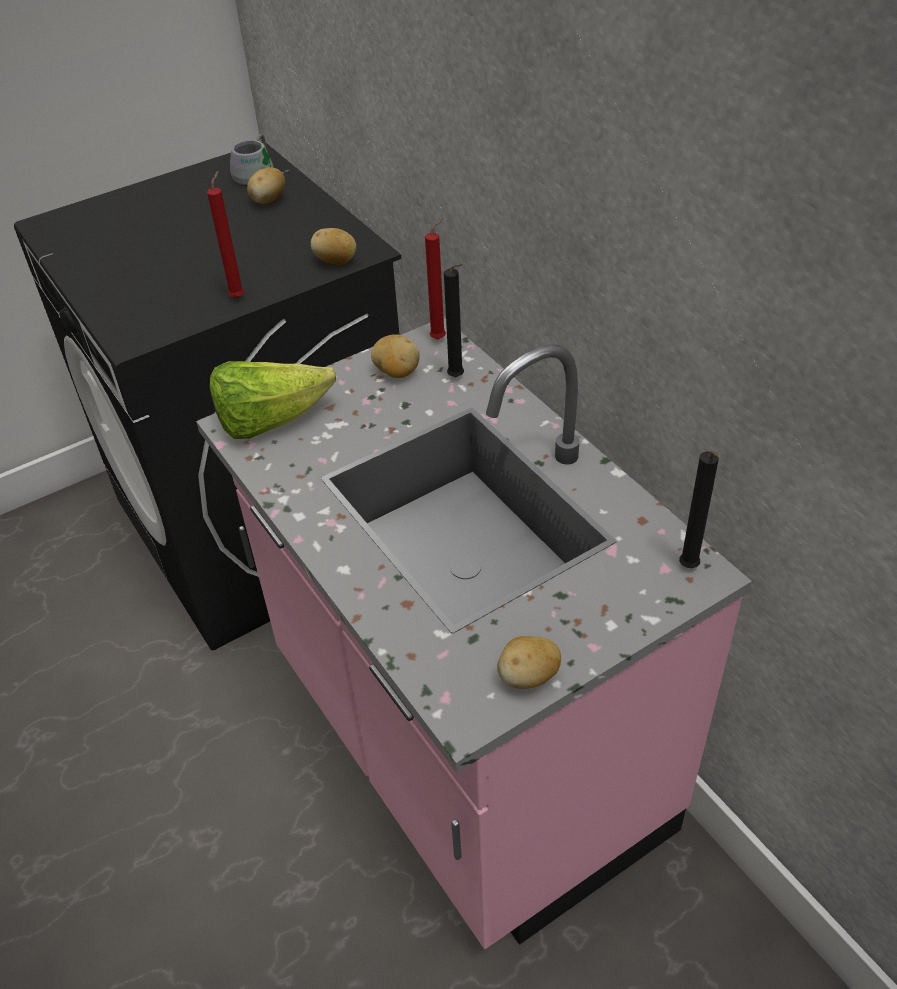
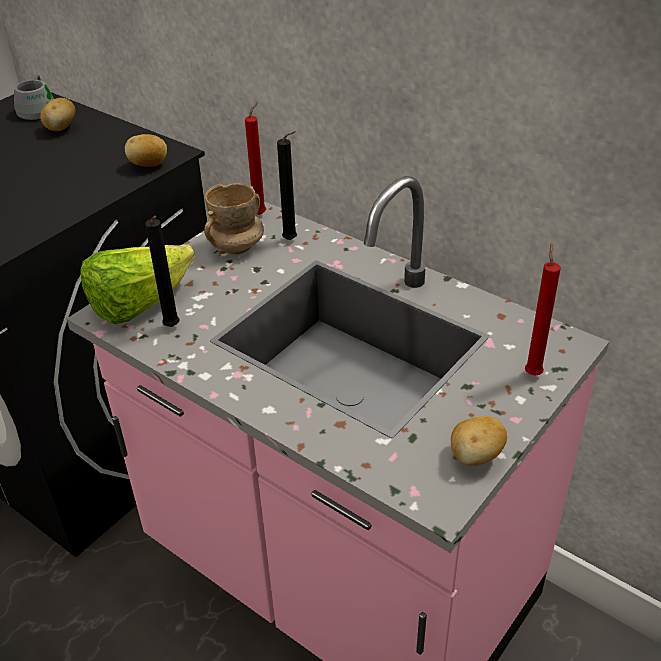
camera: 20 degrees left, 5 degrees down
red candle [207,171,245,298] -> red candle moved to [525,243,561,375]
potato [371,334,420,378] -> beige mug [204,183,264,254]
black candle [679,451,719,568] -> black candle moved to [145,216,179,327]

